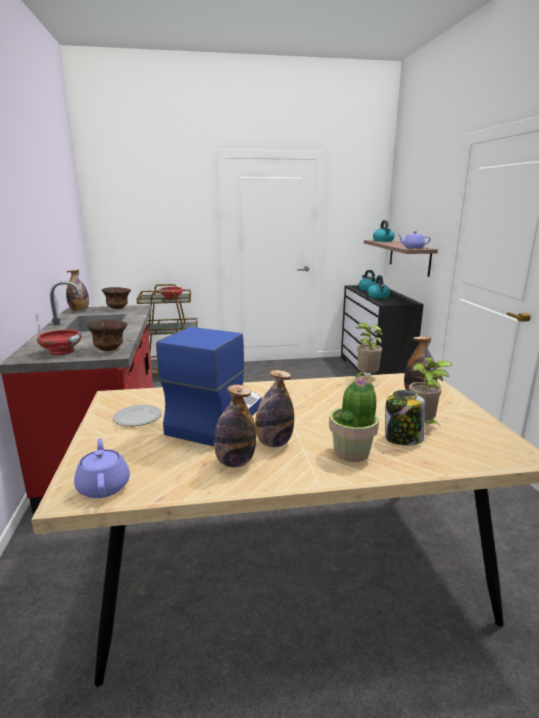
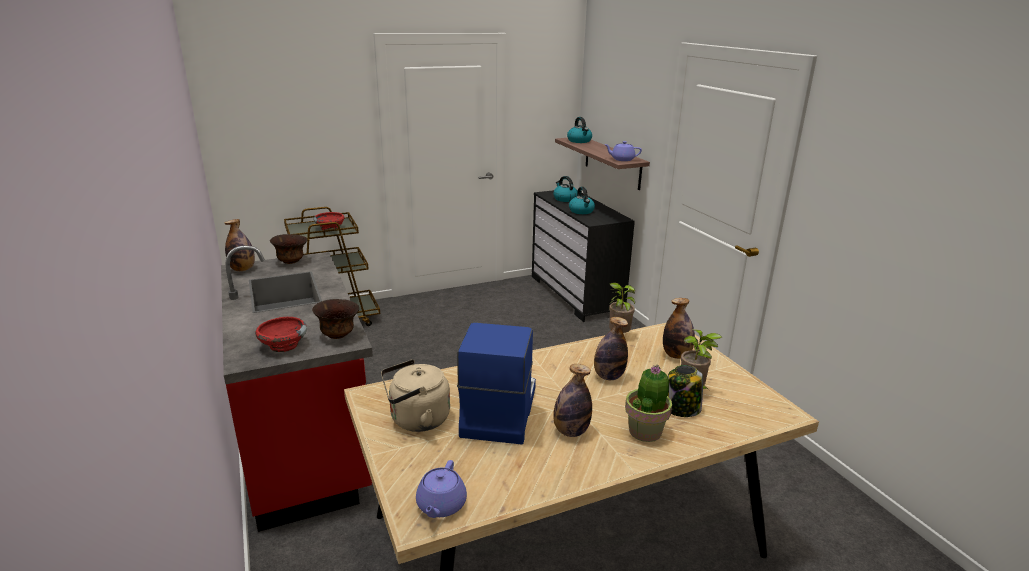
camera: 15 degrees left, 5 degrees up
purple teapot [74,438,130,498] -> purple teapot turned 135 degrees counterclockwise [416,460,467,518]
plate [113,405,162,426] -> beige kettle [381,359,450,432]
bottle [214,385,256,468] -> bottle moved to [594,317,628,380]

